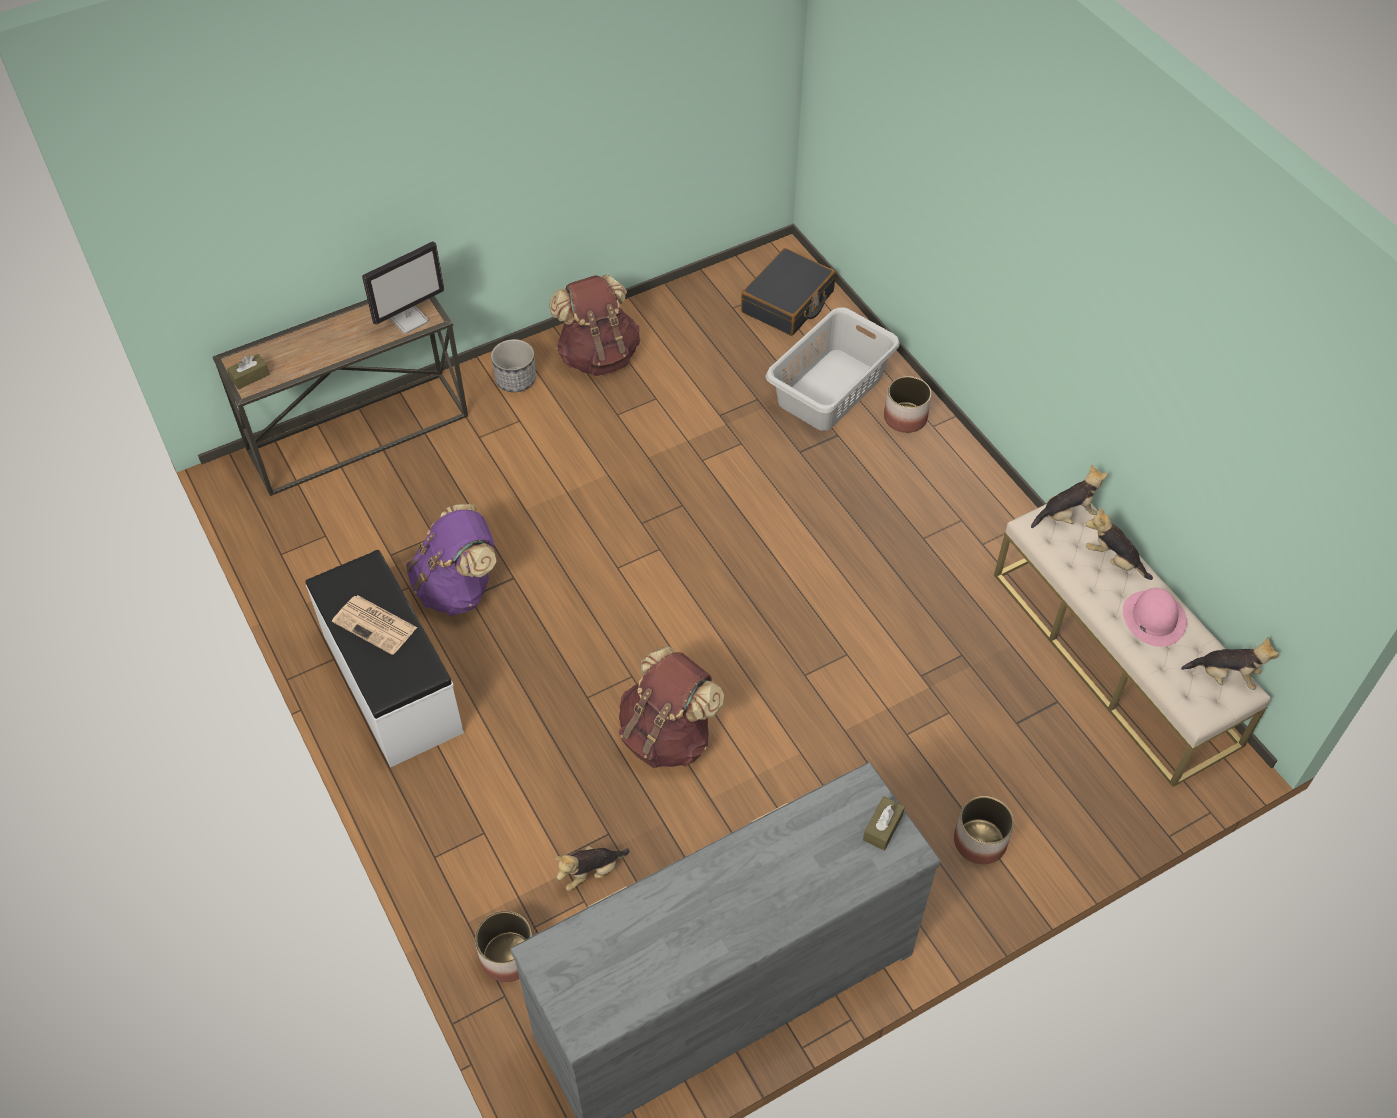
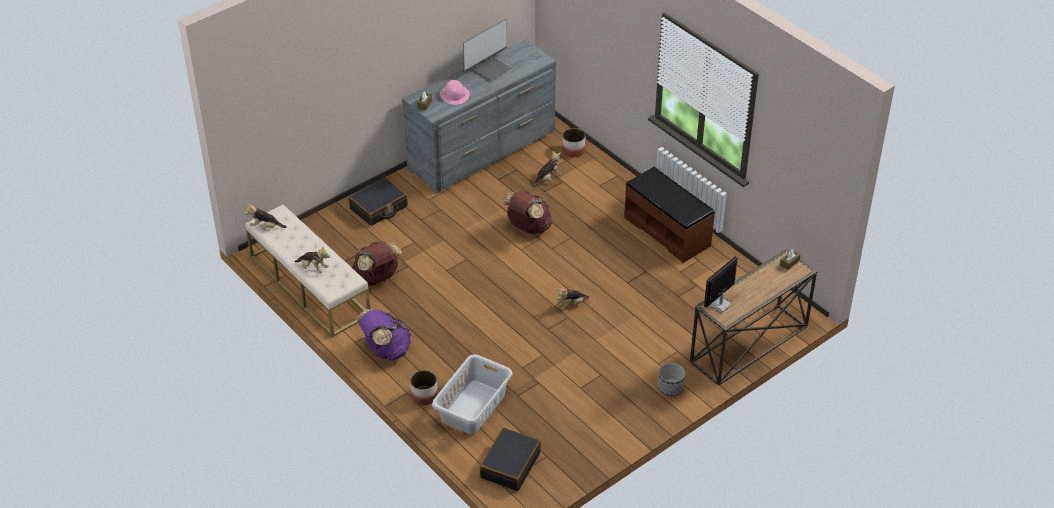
camera: 170 degrees right, 10 degrees down
white bench [305,550,464,767] -> brown bench [624,167,715,263]
newspaper [332,595,417,655] -> none
purple backpack [406,504,497,616] -> purple backpack moved to [356,309,411,361]
brown backpack [549,274,640,376] -> brown backpack moved to [352,241,402,286]
planter [954,796,1014,864] -> black suitcase [348,177,408,226]
plush toy [1031,465,1108,528] -> plush toy moved to [557,288,589,310]
pink hat [1123,588,1187,647] -> pink hat moved to [440,80,470,105]
none -> monitor [463,19,512,81]

